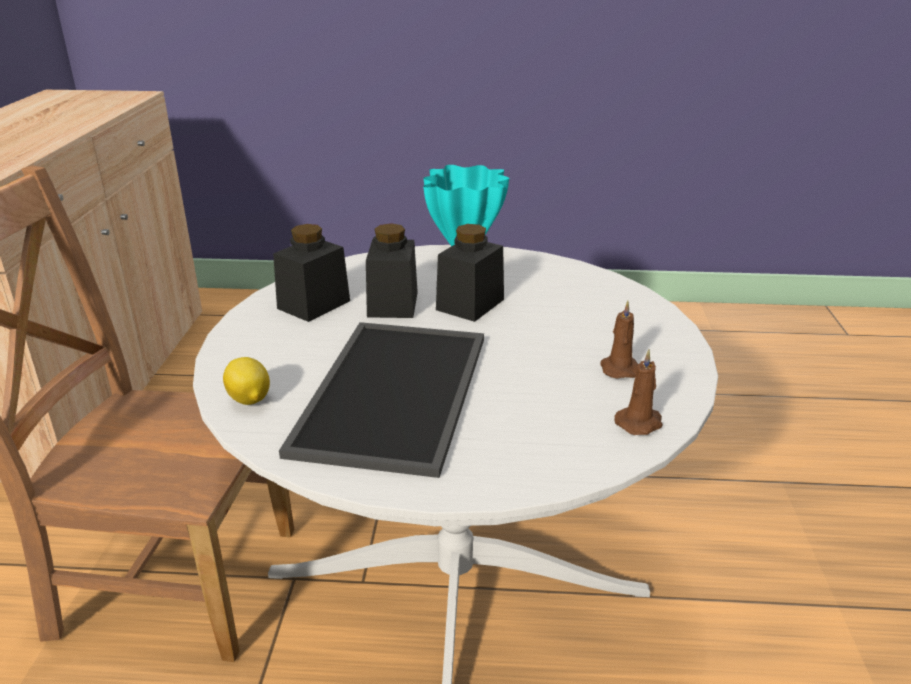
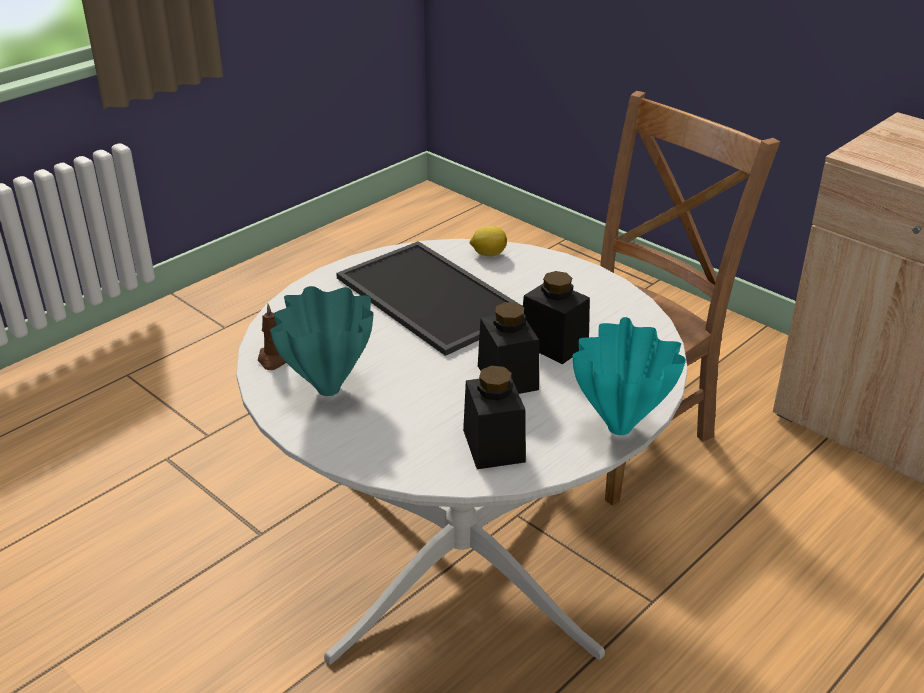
camera: 130 degrees right, 5 degrees up
black jar [273,224,350,322] -> black jar moved to [463,366,526,469]
brown candle [600,301,638,379] -> turquoise vase [270,286,373,396]

